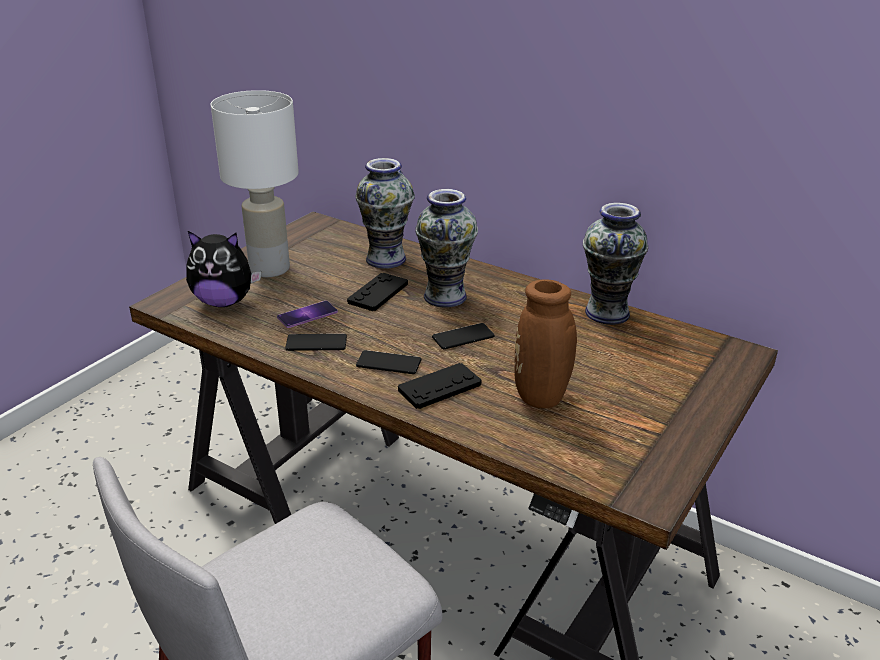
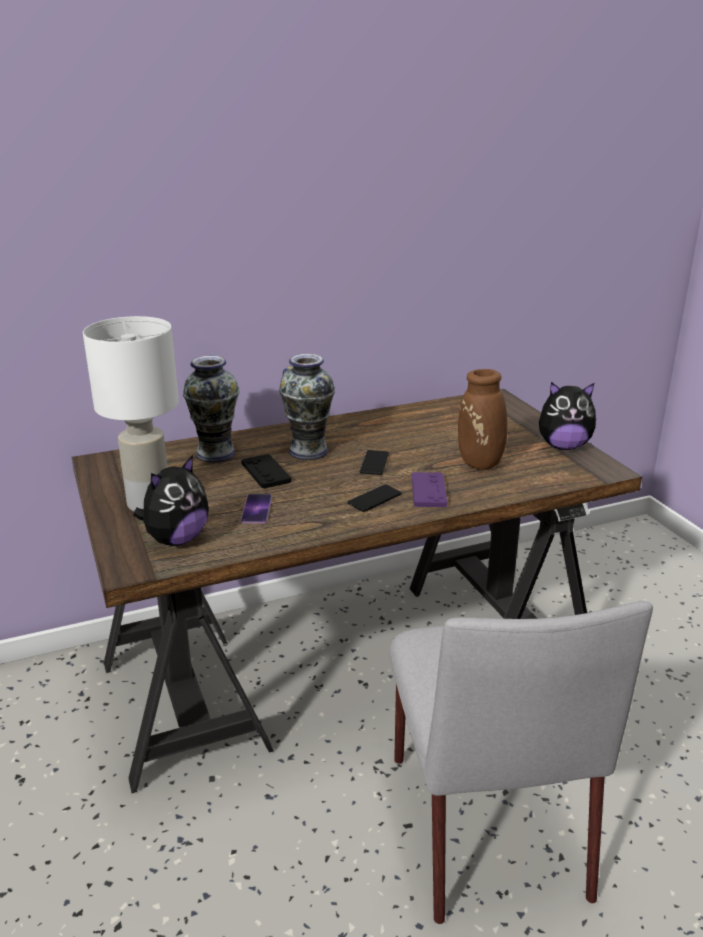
camera: 55 degrees left, 5 degrees down
phone [285,334,347,351] -> none
black game controller [398,363,481,409] -> purple game controller [412,472,447,507]
vase [583,203,648,325] -> none
none -> plush toy [539,382,597,450]

